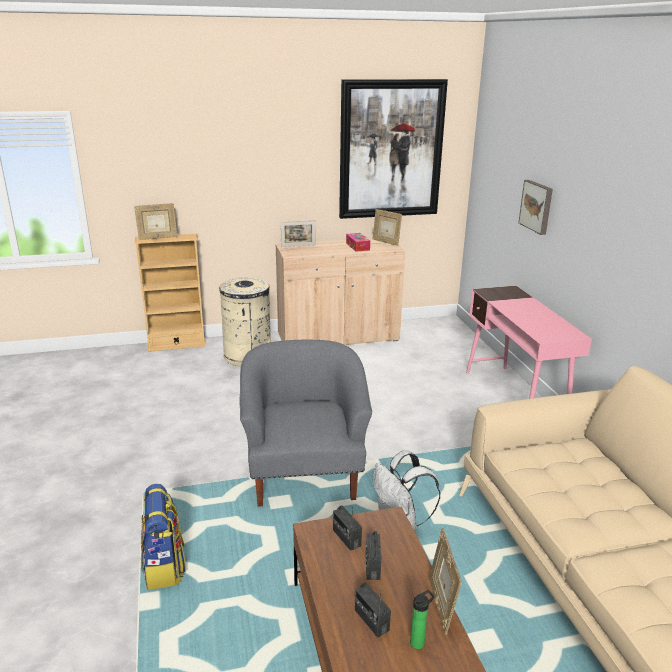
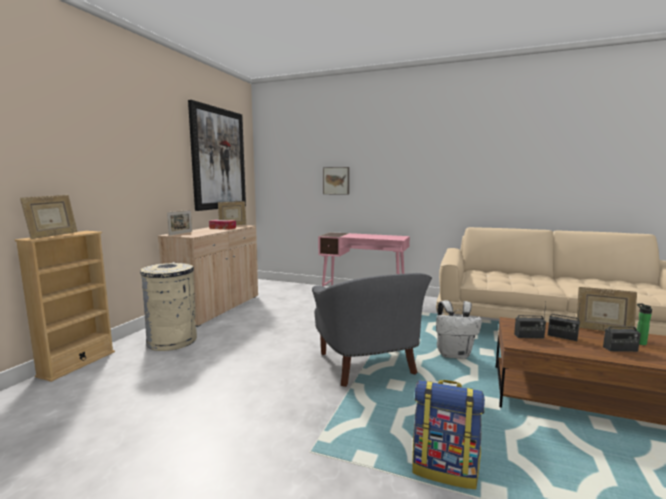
camera: 55 degrees left, 15 degrees down
grey armchair [239,340,372,507] -> grey armchair turned 135 degrees counterclockwise [312,273,432,387]

